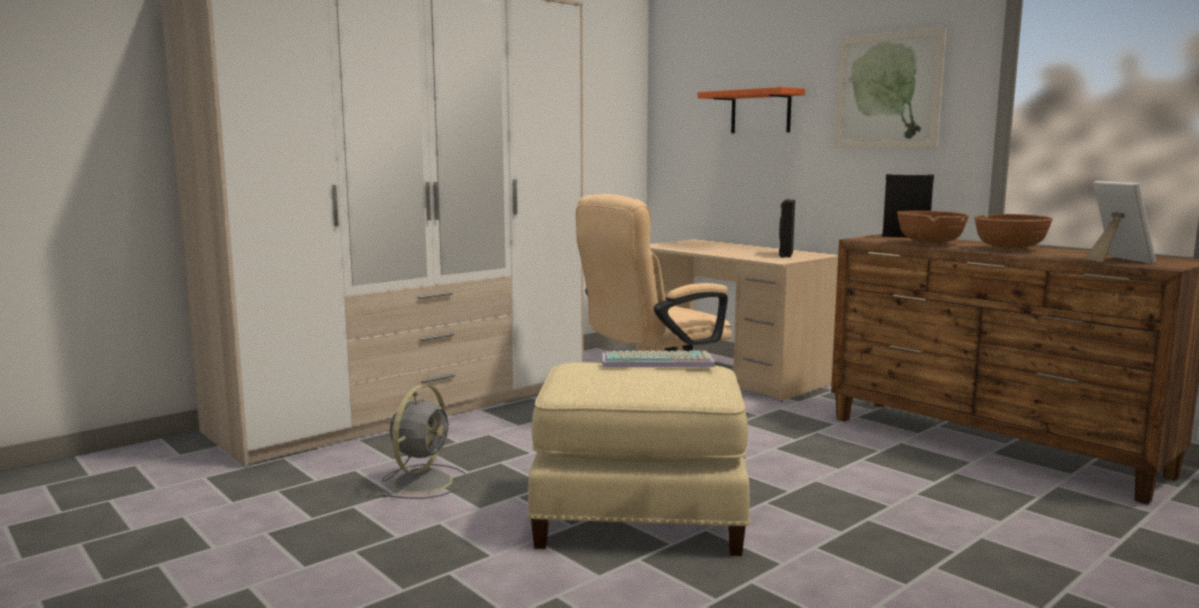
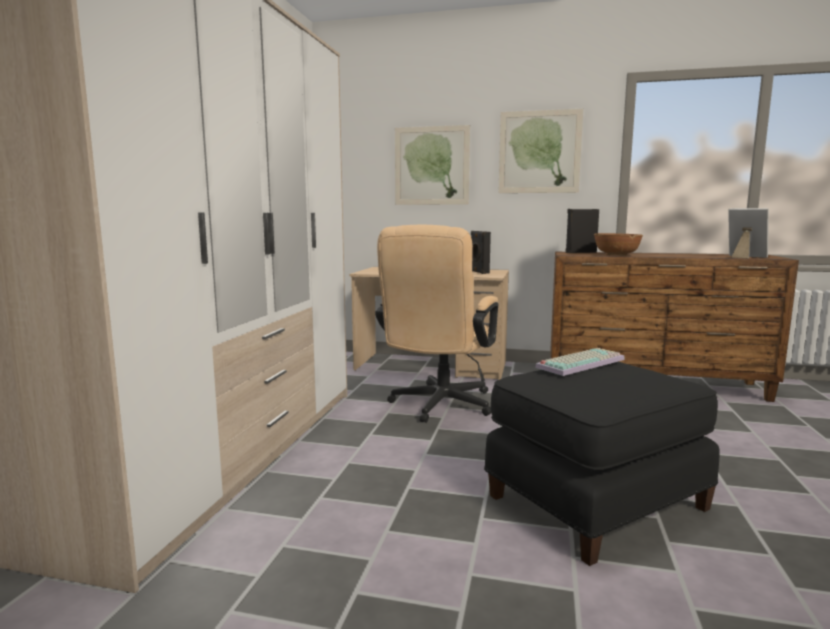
camera: 35 degrees left, 0 degrees up
grey fan [381,384,467,499] -> none
beige ottoman [527,362,750,556] -> black ottoman [484,362,720,566]
orange shelf [697,87,805,133] -> picture [395,125,470,205]
brown bowl [974,214,1053,251] -> none

